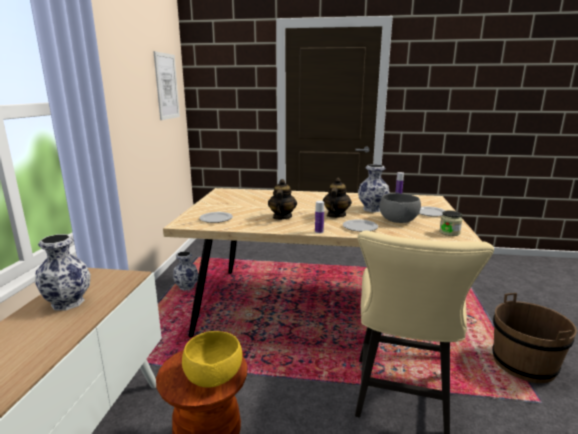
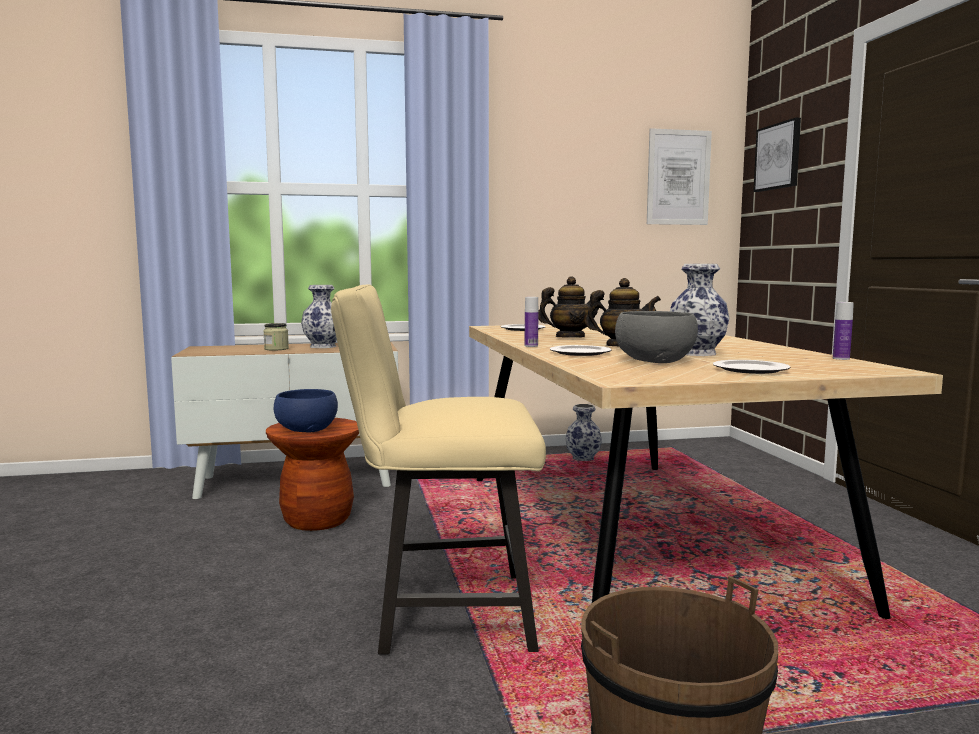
camera: 70 degrees right, 10 degrees down
yellow bowl [182,331,242,388] -> blue bowl [274,389,338,432]
jar [439,211,462,236] -> jar moved to [263,323,289,351]
none -> picture [753,118,801,192]

